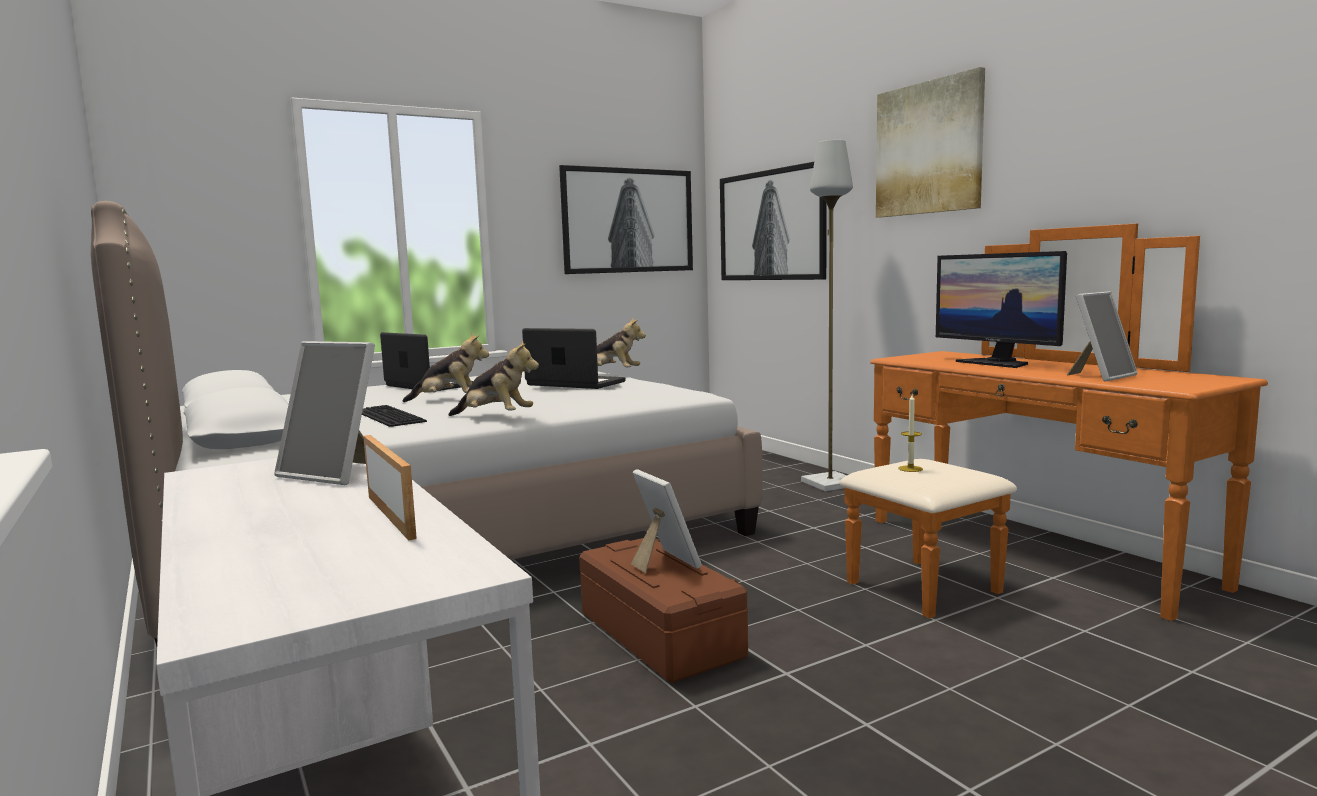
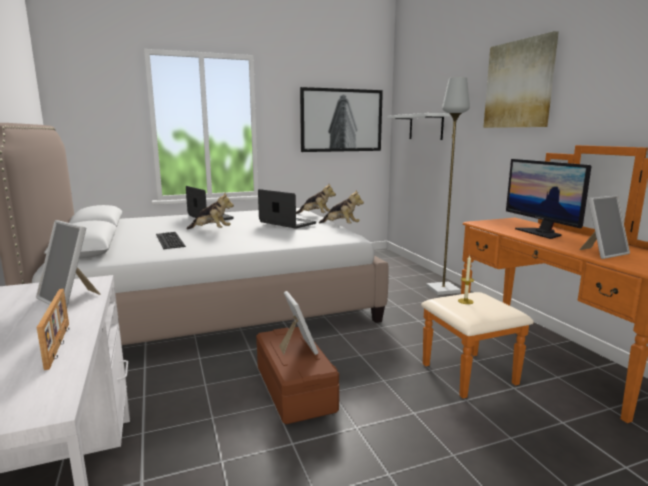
camera: 10 degrees right, 5 degrees up
plush toy [448,339,539,416] -> plush toy moved to [319,190,364,224]
picture [720,162,827,280] -> white shelf [387,113,450,140]

